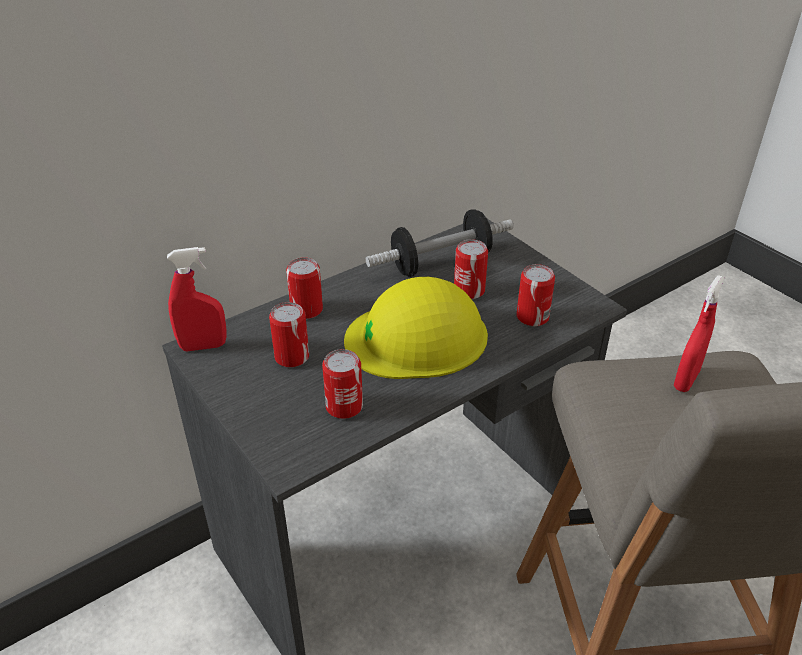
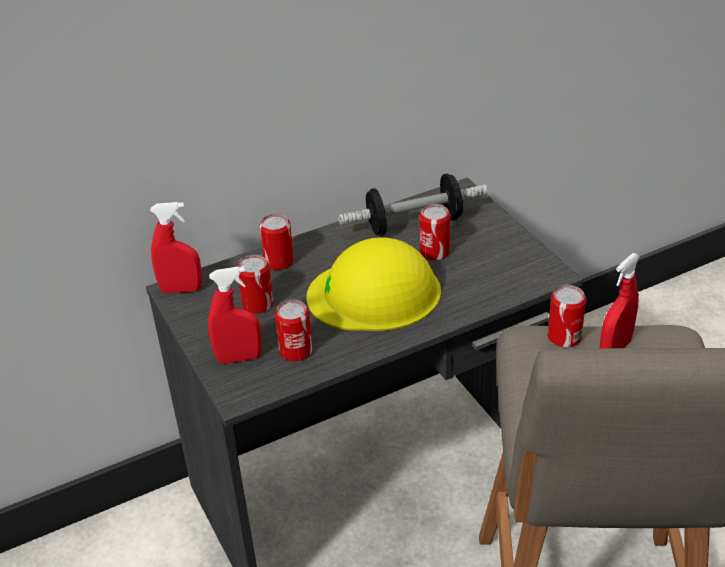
camera: 10 degrees right, 0 degrees up
can [516,264,555,327] -> can moved to [548,285,586,348]
none -> red spray bottle [208,266,262,364]

